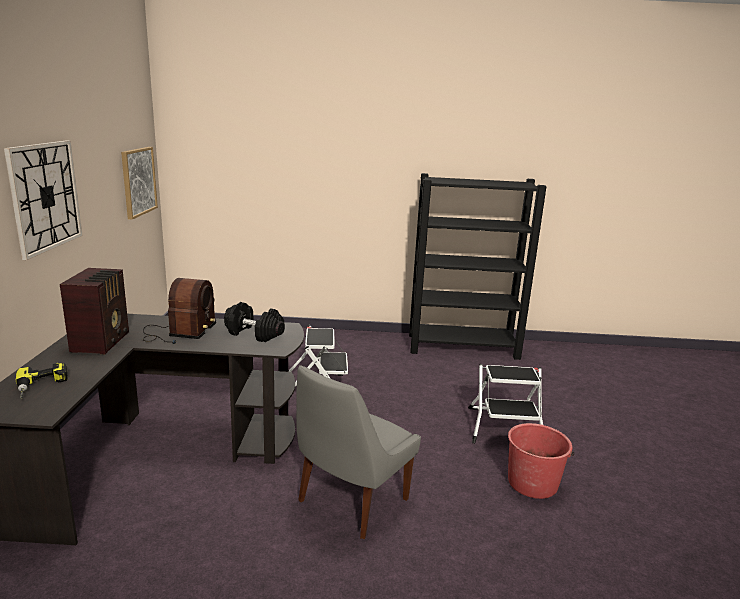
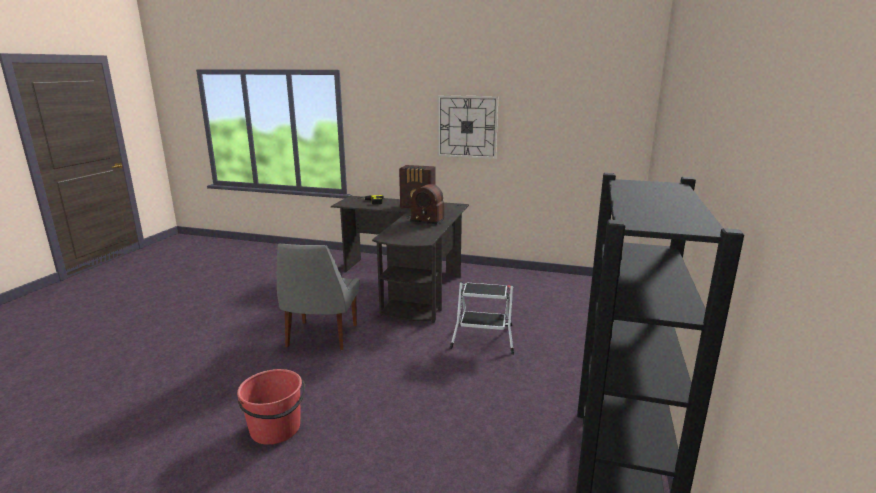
camera: 105 degrees right, 0 degrees up
picture [121,147,158,220] -> none
black dumbbell [224,302,285,342] -> none
grey chair [296,365,421,539] -> grey chair turned 135 degrees counterclockwise [277,243,359,350]
step ladder [468,364,543,444] -> none

